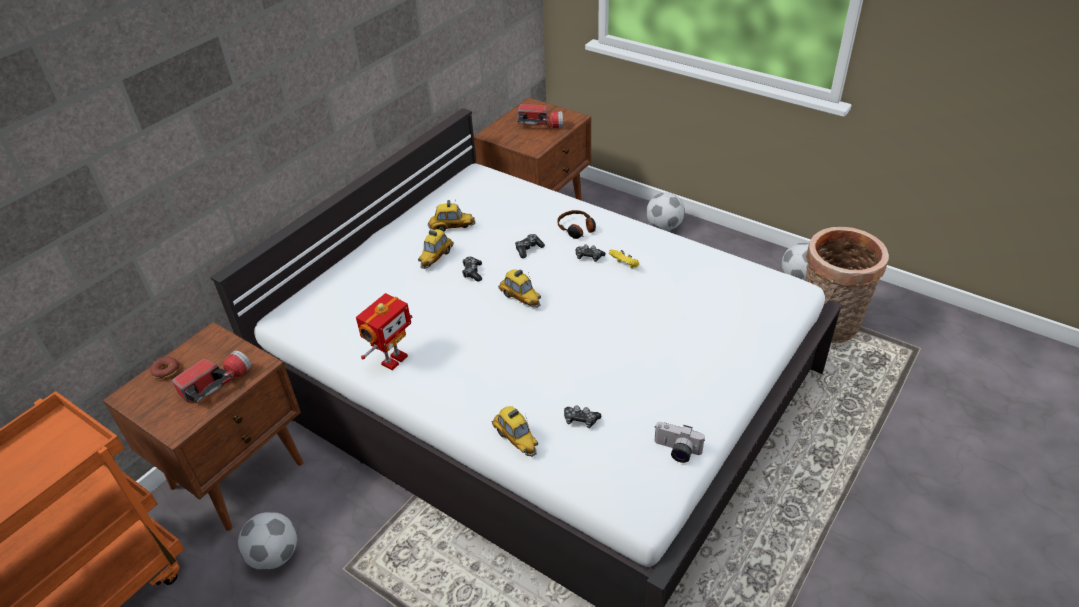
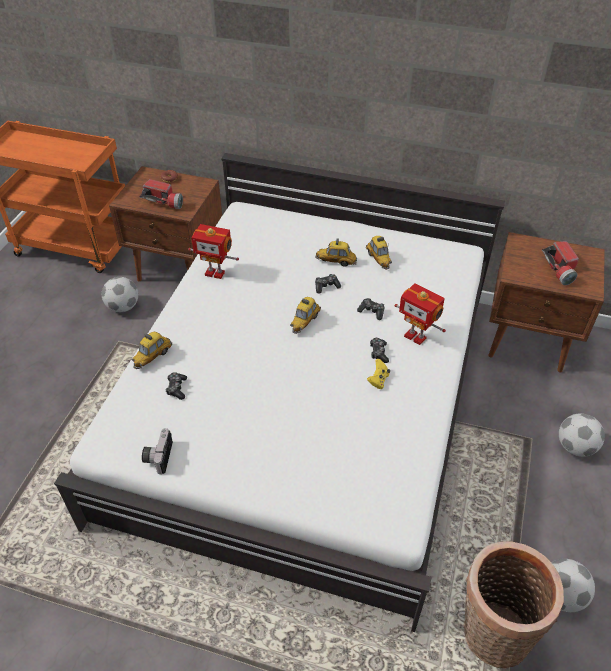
camera: 70 degrees right, 5 degrees up
headphones [557,210,596,239] -> toy robot [395,283,446,345]

